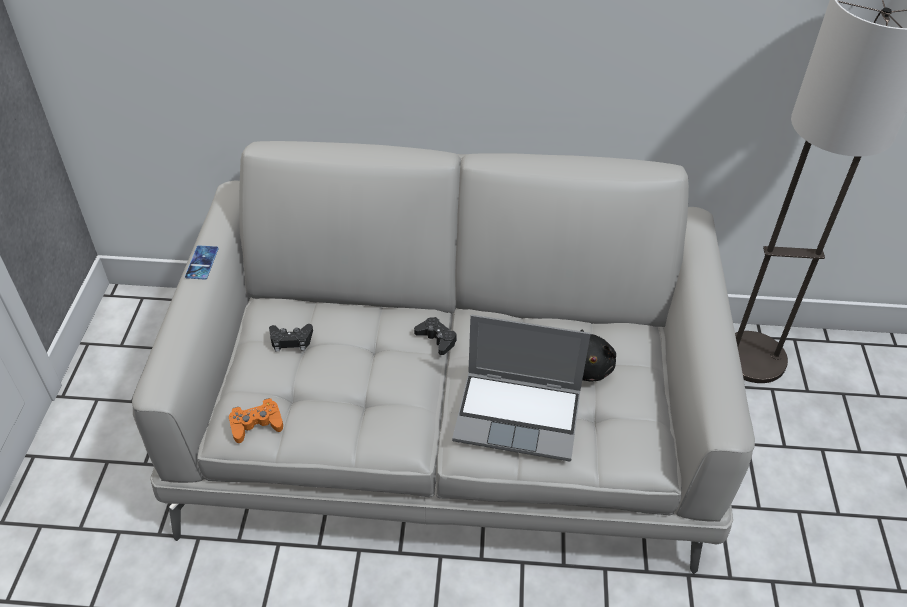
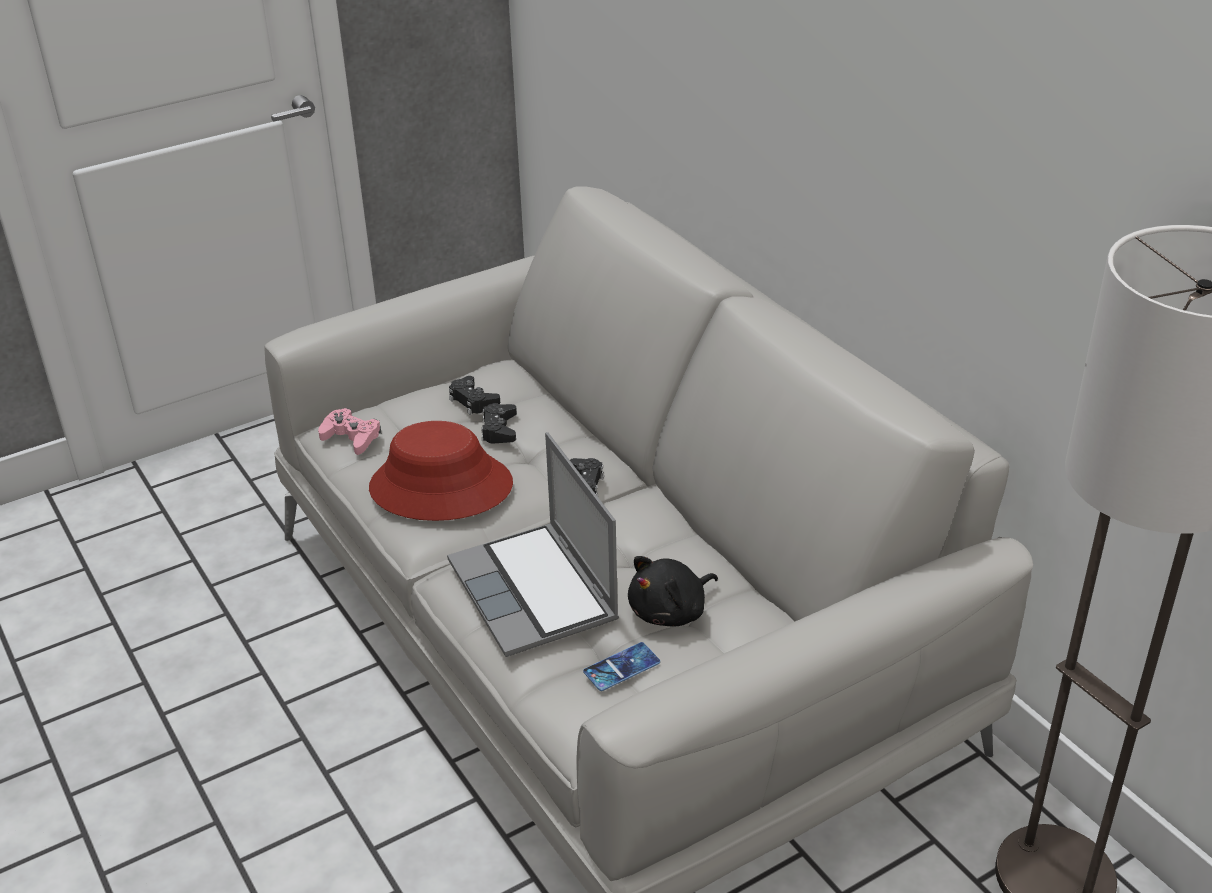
camera: 55 degrees right, 10 degrees down
phone [185,245,219,280] -> phone moved to [583,642,660,691]
orange game controller [229,398,283,443] -> pink game controller [318,408,382,455]
none -> red hat [369,421,513,521]
none -> black game controller [482,403,517,443]

